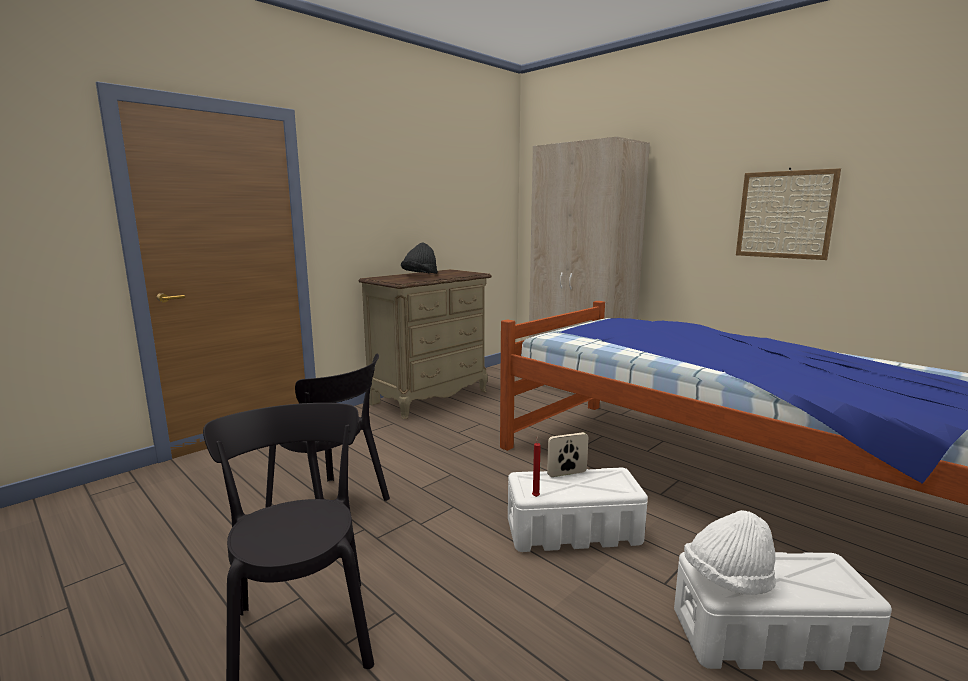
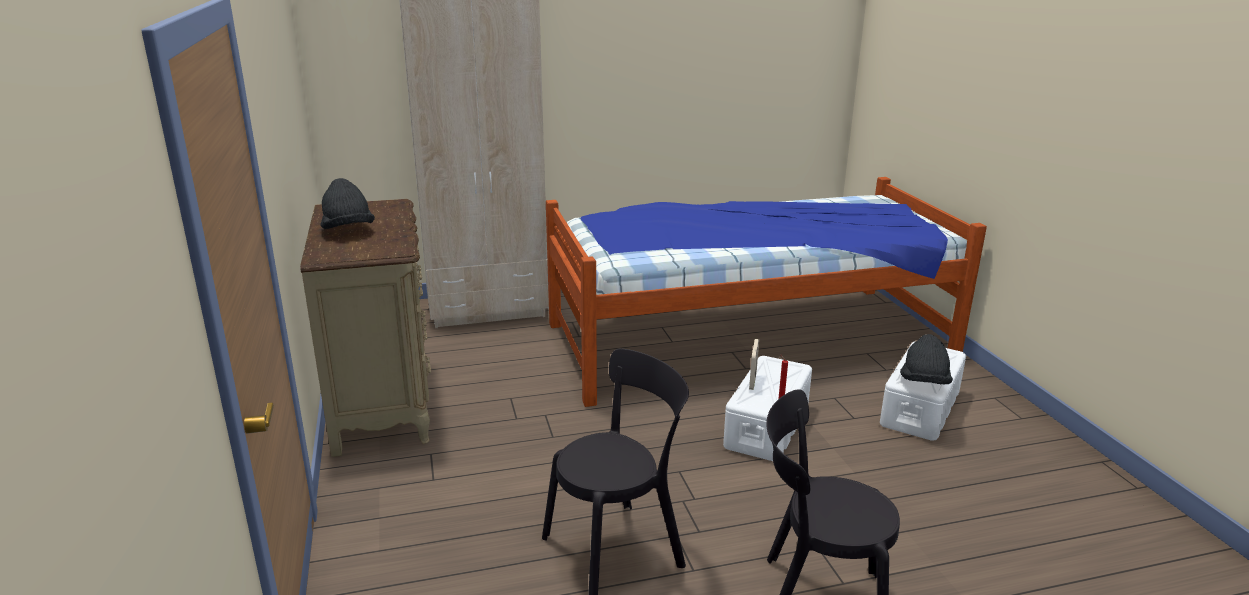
camera: 60 degrees left, 10 degrees up
white hat [684,510,776,595] -> black hat [900,334,953,384]
picture [736,168,841,260] -> none

